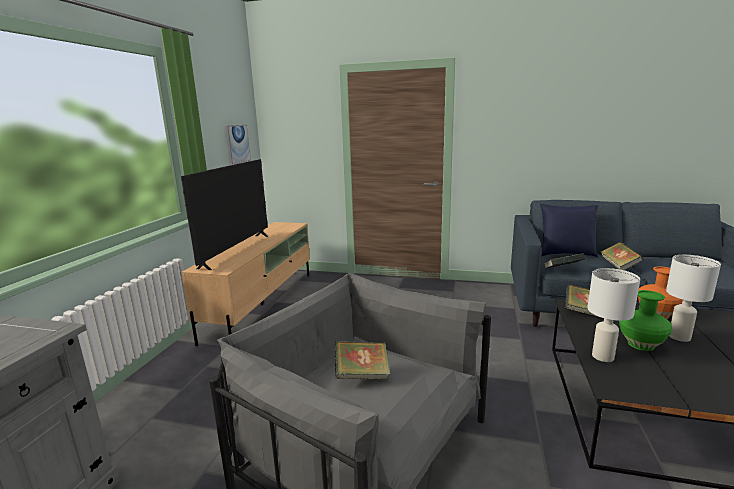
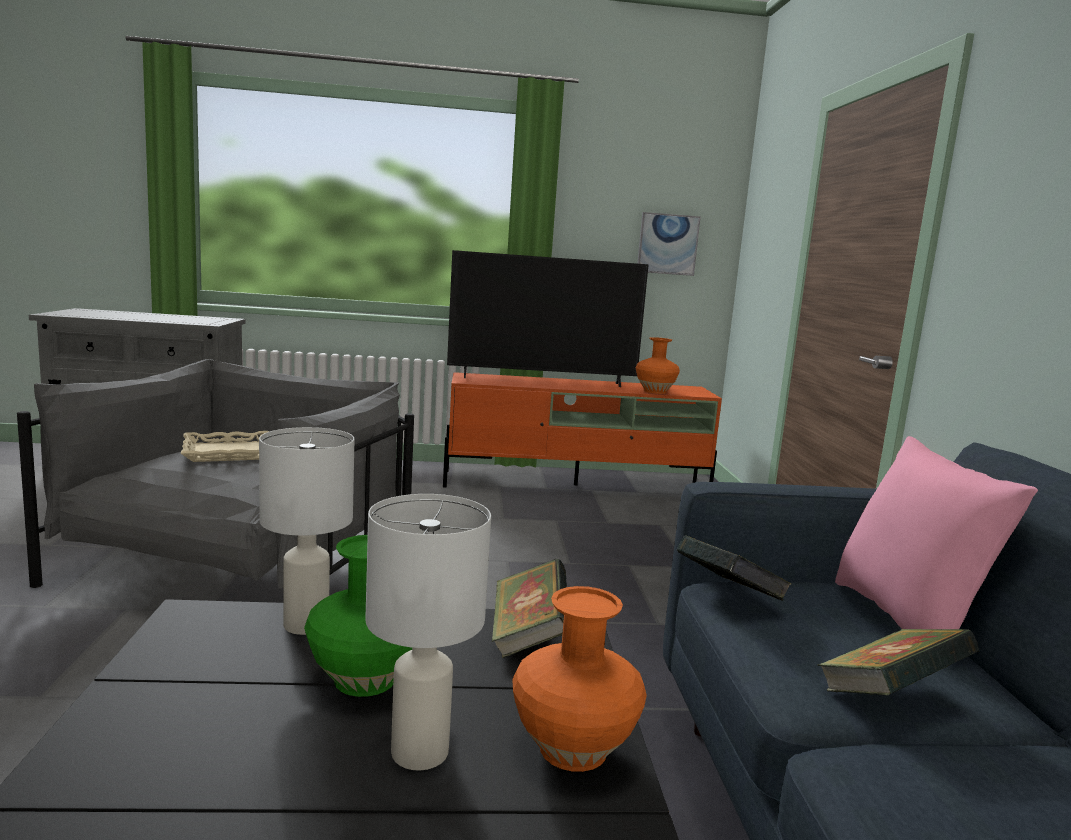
camera: 70 degrees right, 5 degrees down
beige tv stand [181,222,310,346] -> orange tv stand [443,372,722,488]
book [334,341,390,380] -> beige tray [181,431,269,462]
blue pillow [540,204,598,257] -> pink pillow [835,436,1038,629]
none -> orange vase [636,337,680,394]

